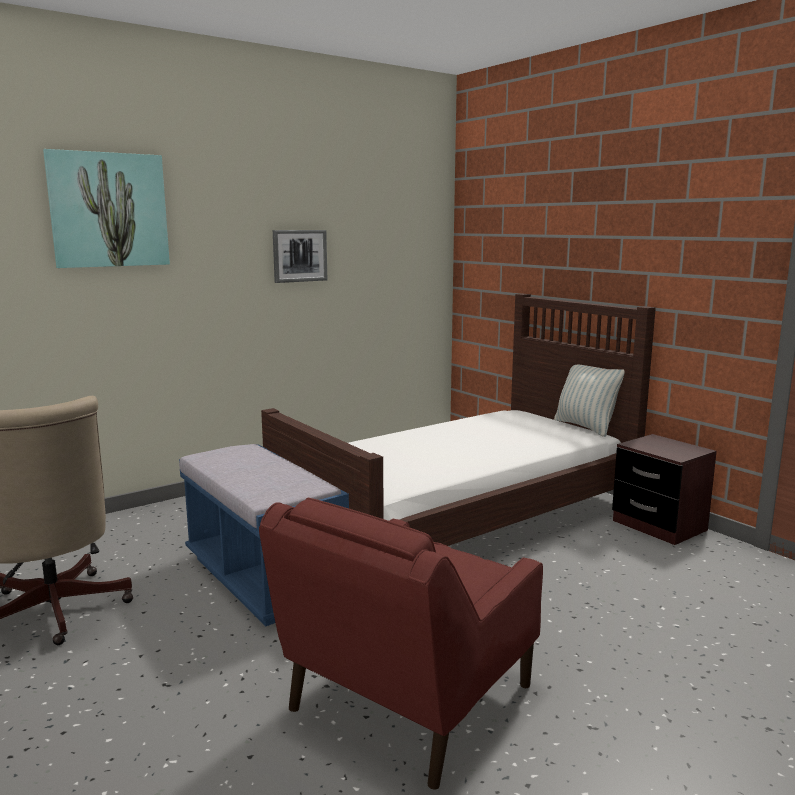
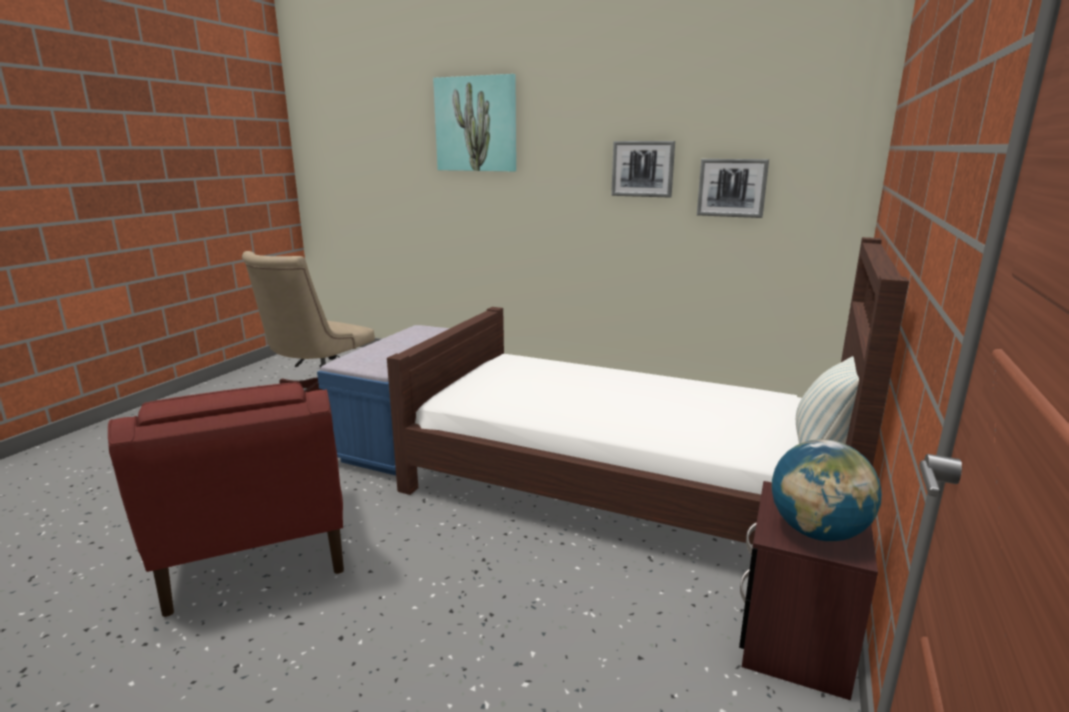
camera: 60 degrees right, 5 degrees up
red armchair [259,498,543,789] -> red armchair turned 120 degrees counterclockwise [108,382,344,617]
none -> picture [697,159,769,218]
none -> globe [772,439,882,542]

